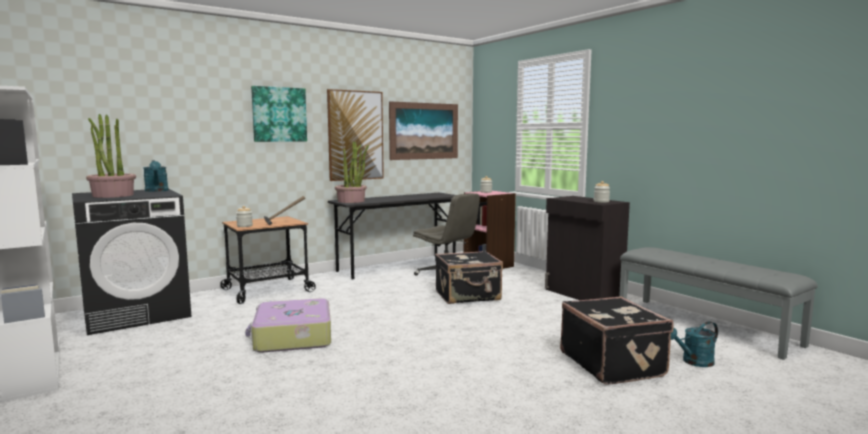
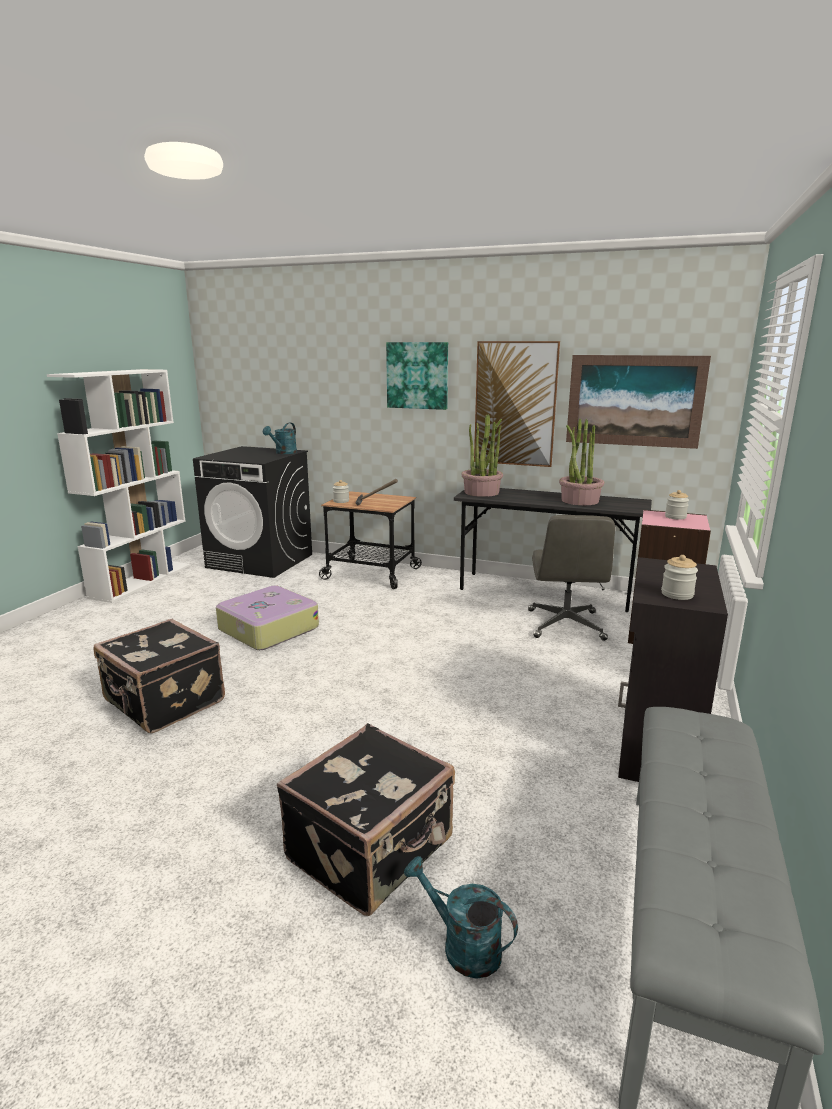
camera: 55 degrees right, 10 degrees up
potted plant [86,114,136,198] -> potted plant moved to [559,419,605,505]
black suitcase [435,251,503,304] -> black suitcase moved to [93,619,225,733]

